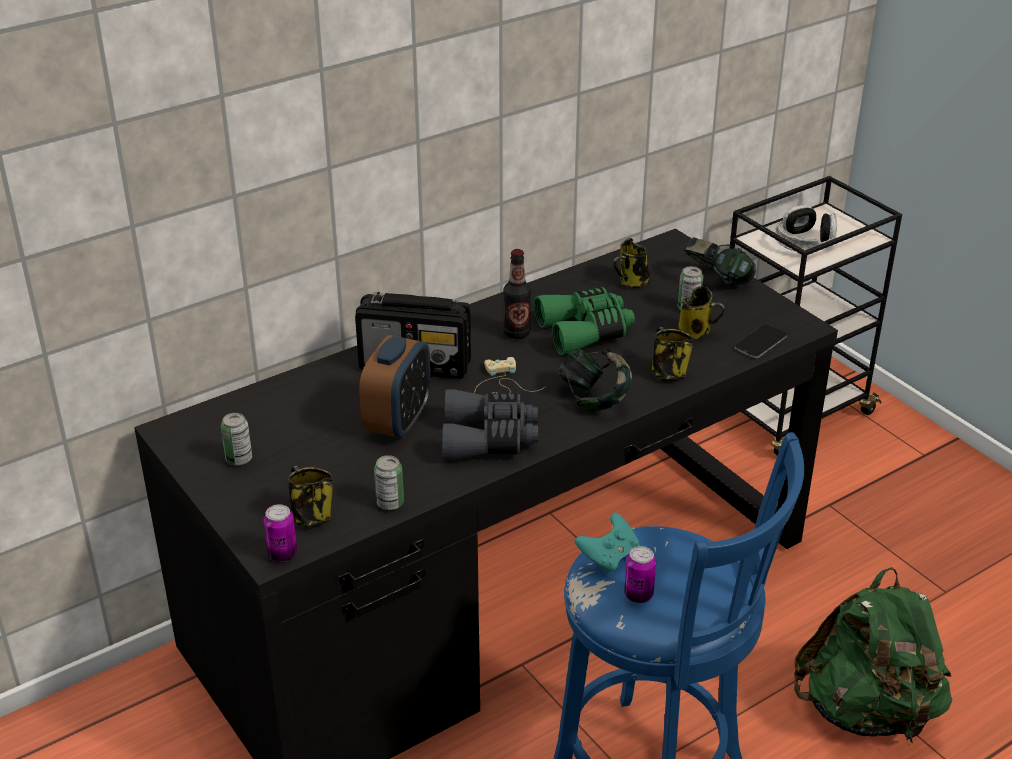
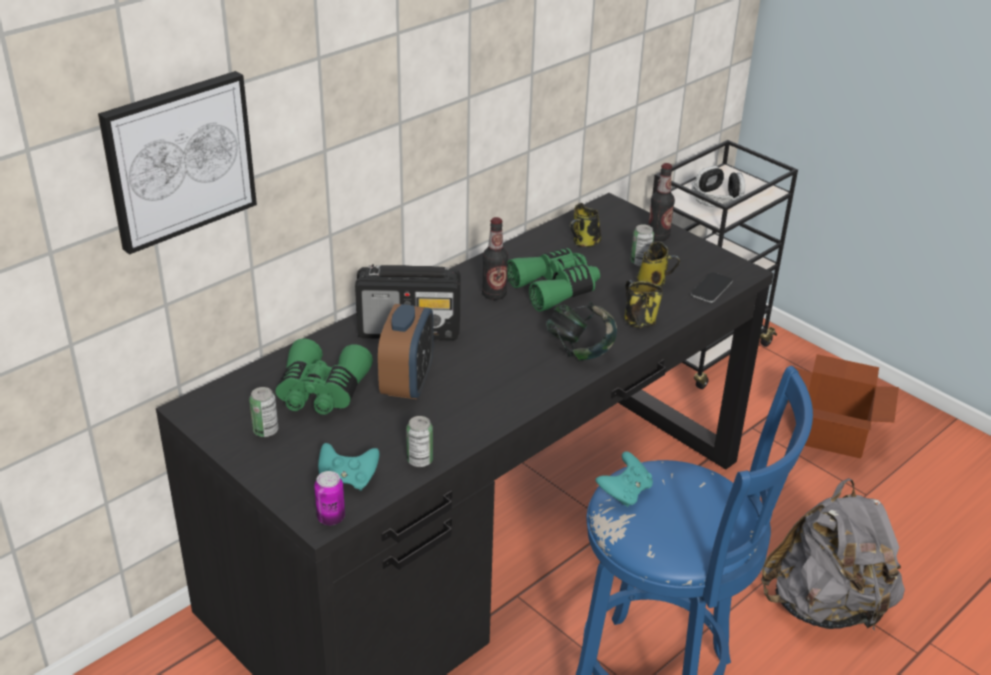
camera: 10 degrees left, 0 degrees up
mug [288,466,333,527] -> turquoise game controller [318,443,379,491]
grey binoculars [443,389,538,460] -> none
beige game controller [475,357,546,394] -> none
can [624,546,656,603] -> none
headphones [685,237,756,286] -> bottle [649,163,675,241]
green backpack [794,567,952,745] -> grey backpack [761,478,905,632]
none -> picture [98,71,257,255]
none -> green binoculars [276,338,373,415]
none -> cardboard box [788,354,899,459]

